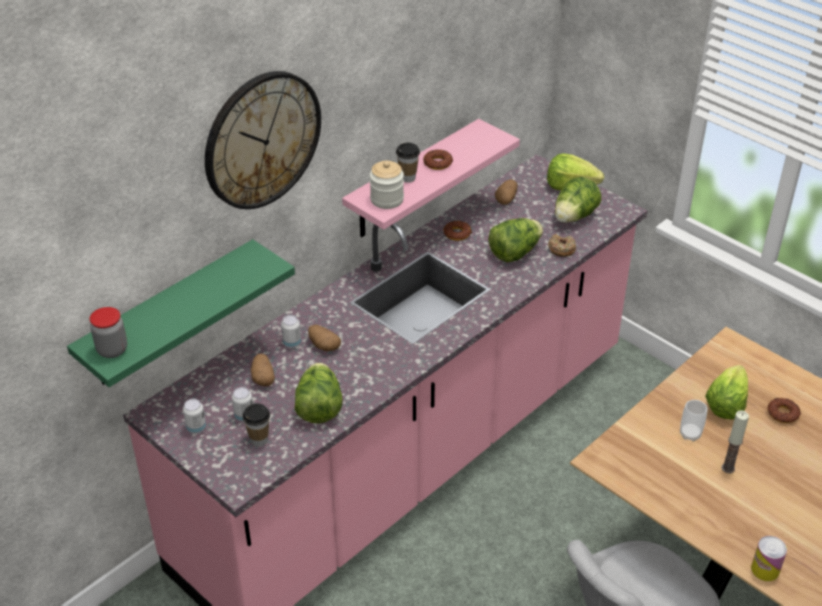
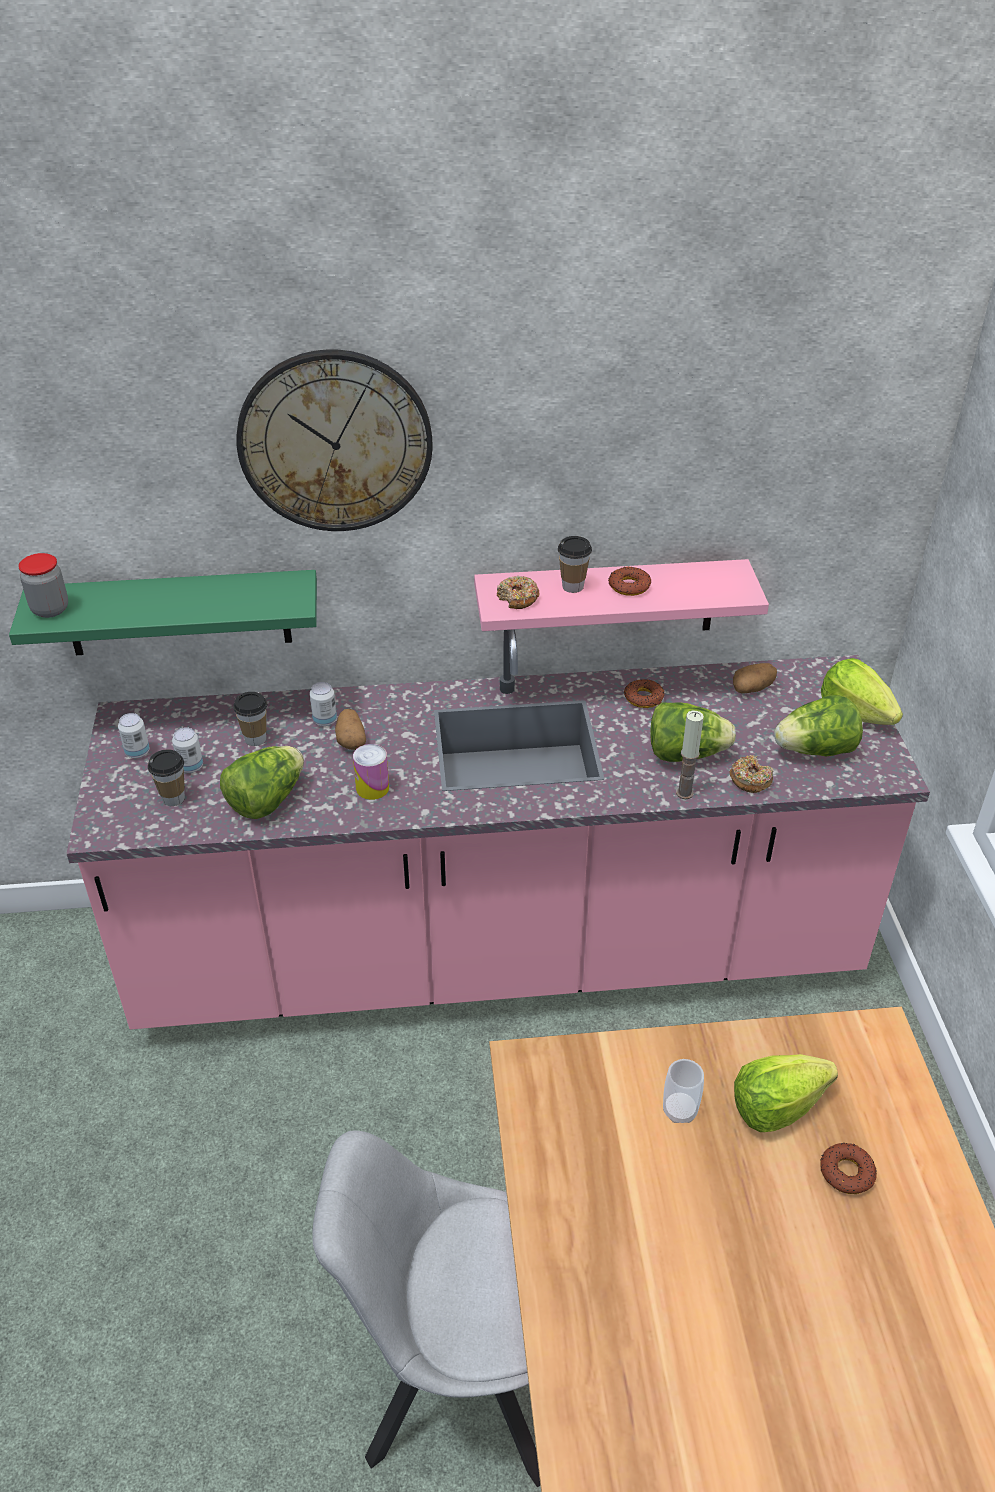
camera: 40 degrees right, 0 degrees up
potato [251,354,275,386] -> cup [233,692,267,746]
jar [370,161,404,209] -> donut [497,576,539,609]
candle [721,410,749,473] -> candle moved to [676,711,704,799]
can [751,536,787,581] -> can moved to [353,744,389,800]

